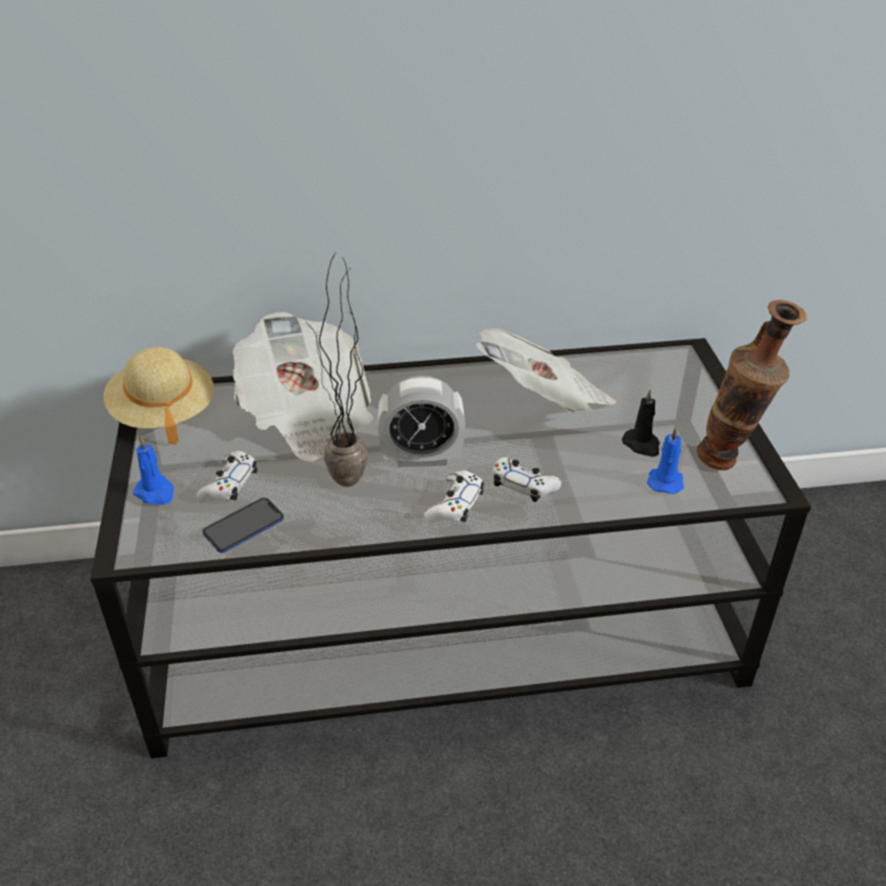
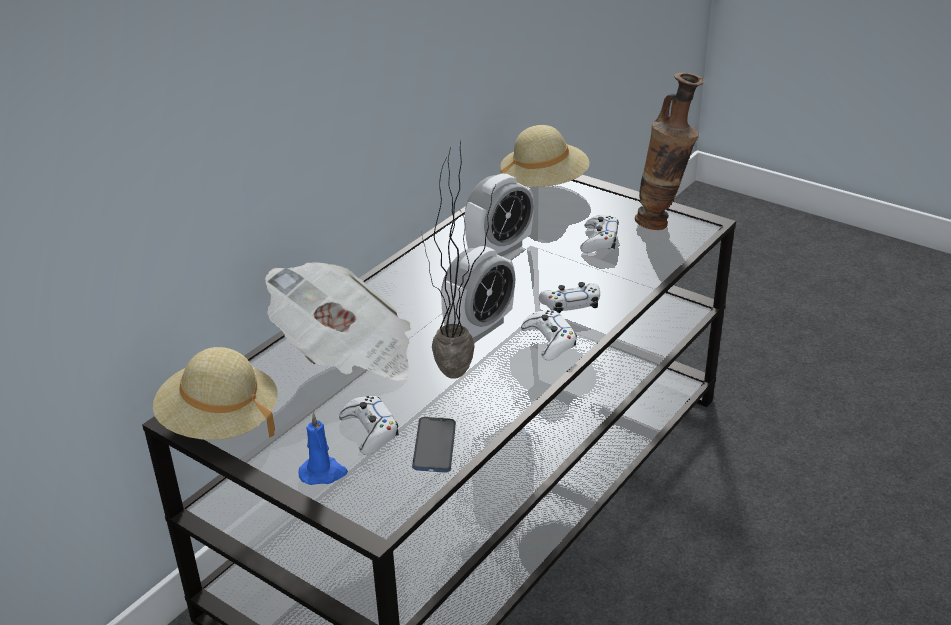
camera: 45 degrees left, 5 degrees down
newspaper [475,328,616,412] -> alarm clock [464,174,534,257]
black candle [622,389,660,457] -> white game controller [580,215,619,253]
blue candle [647,427,684,494] -> none
none -> beige hat [500,125,590,187]

